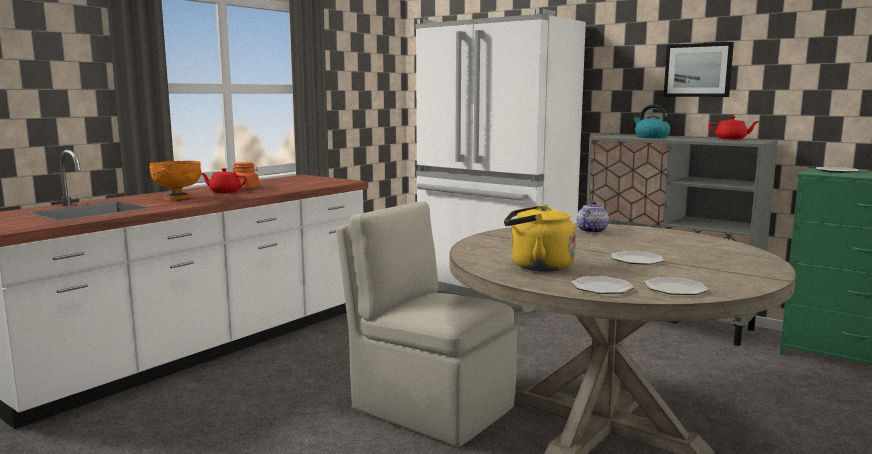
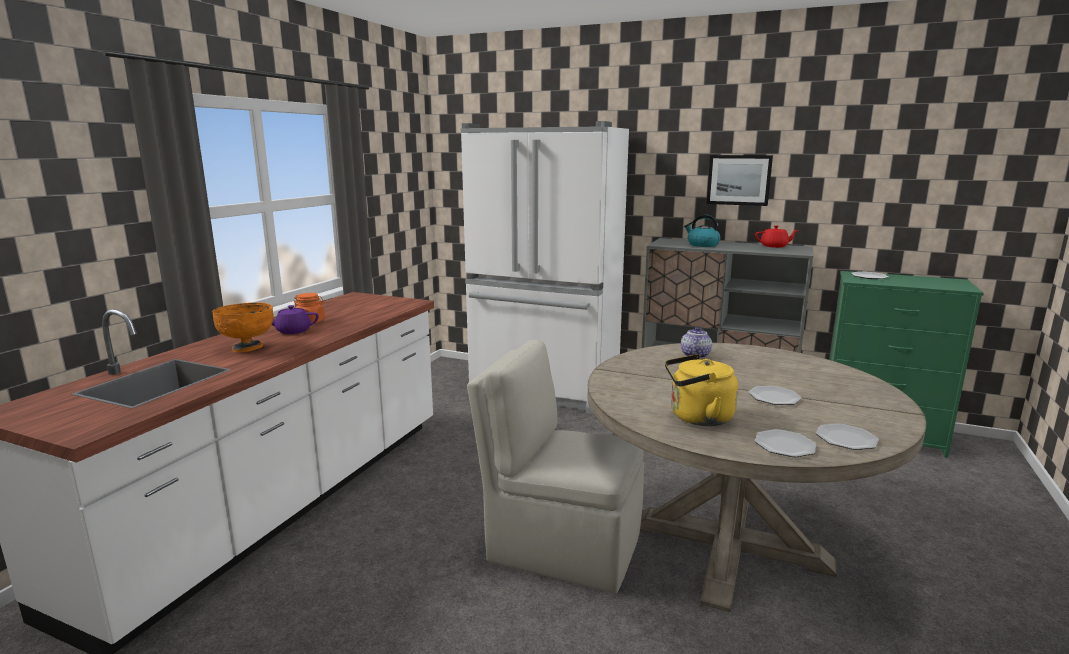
camera: 15 degrees left, 5 degrees up
red teapot [201,168,247,193] -> purple teapot [272,305,319,334]

